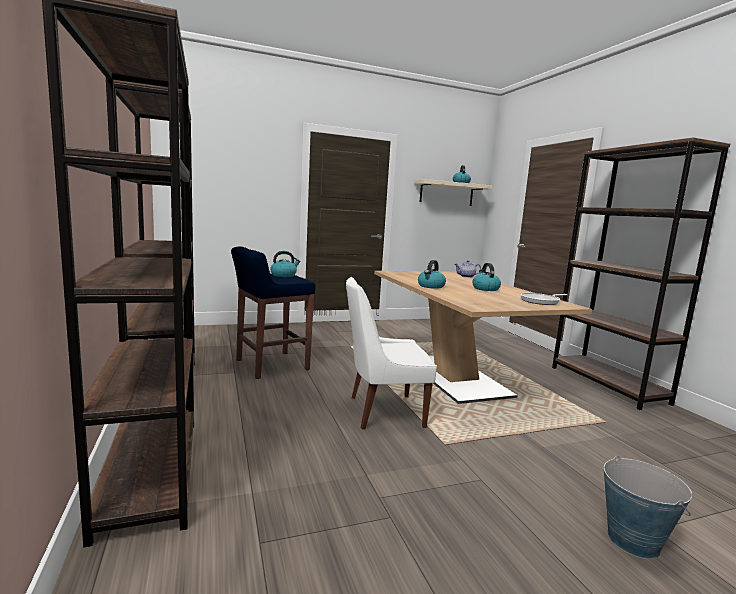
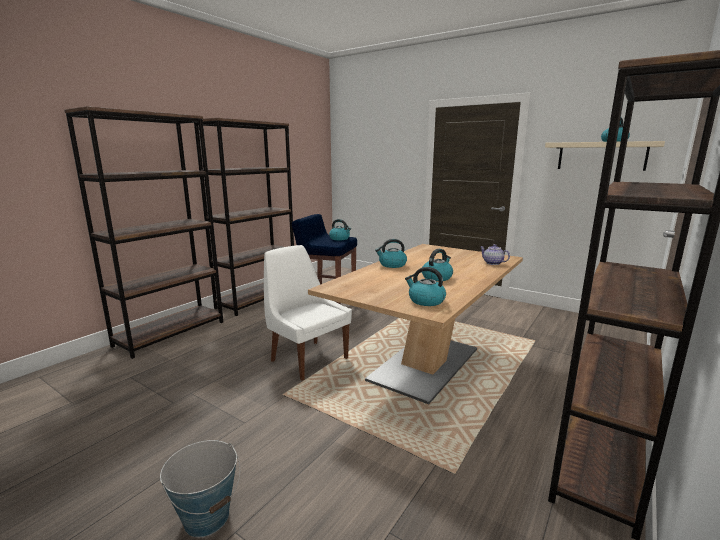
camera: 55 degrees right, 5 degrees up
frying pan [520,293,568,305] -> kettle [405,267,446,306]

